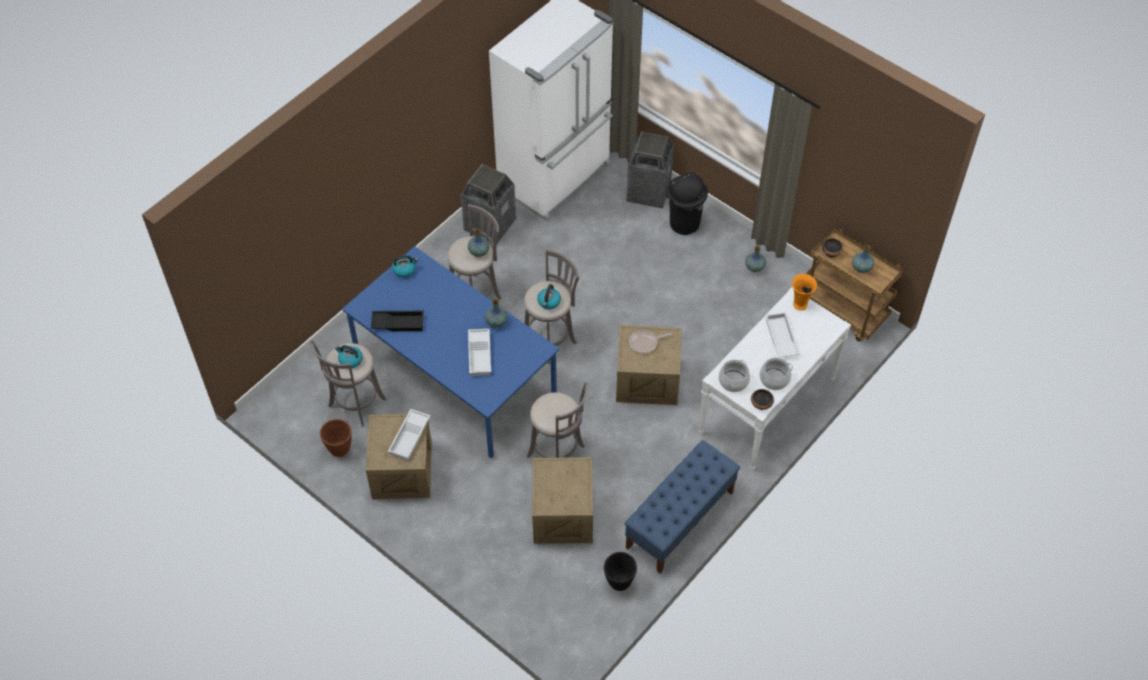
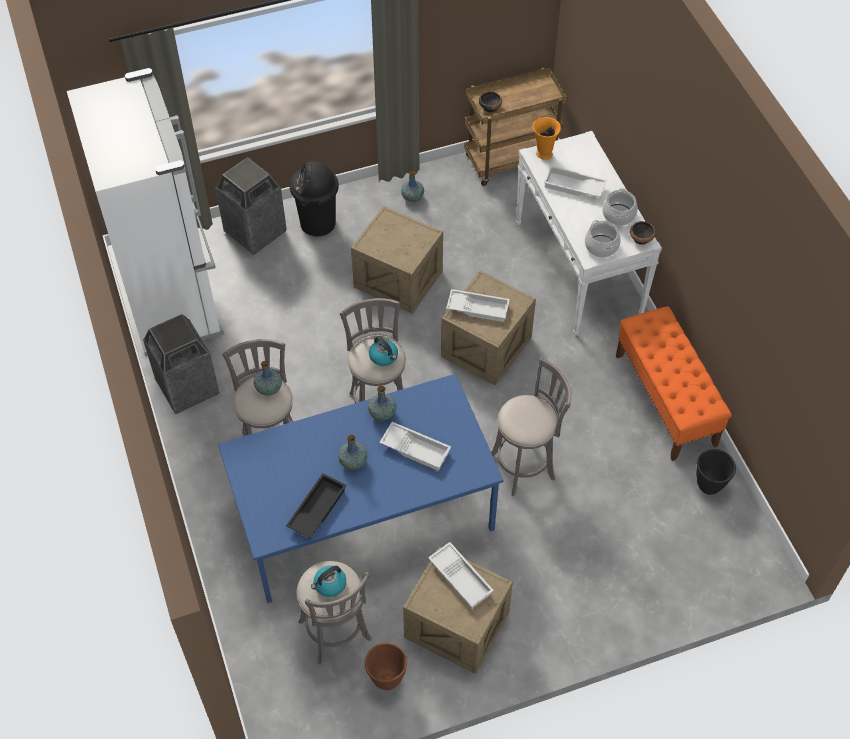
camera: 60 degrees left, 0 degrees up
kettle [392,255,418,278] -> none
crate [532,457,593,544] -> crate moved to [351,206,443,314]
blue bench [625,440,740,574] -> orange bench [616,306,732,461]
frying pan [629,330,671,354] -> white tray [446,289,510,322]
vase [852,245,874,273] -> vase moved to [338,435,368,470]

